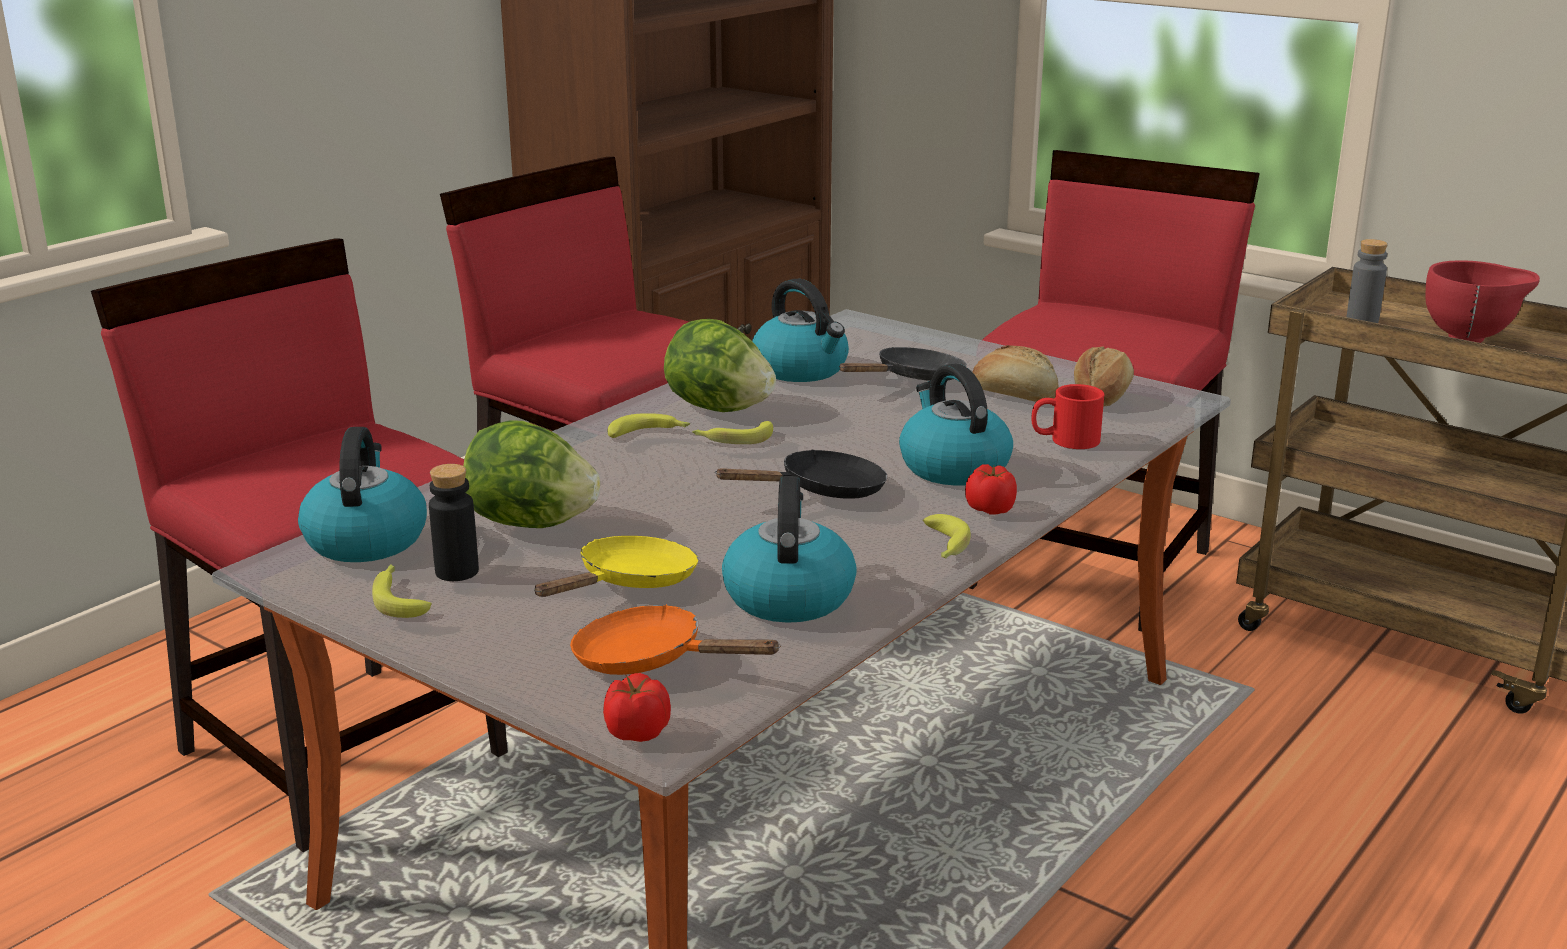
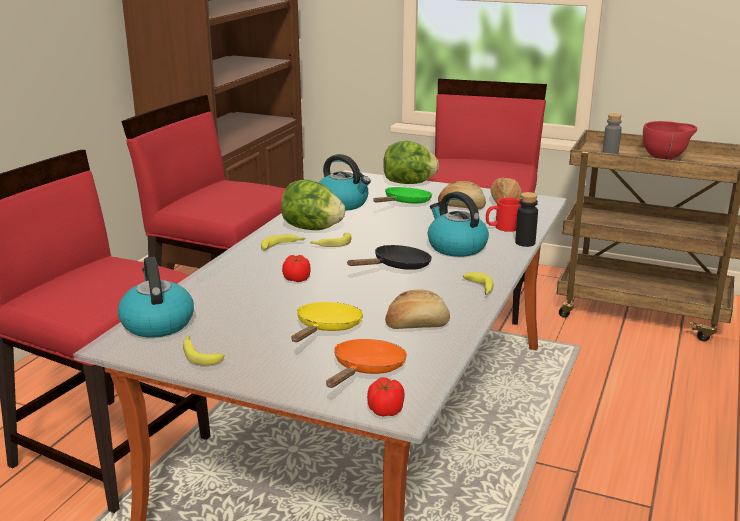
camera: 15 degrees left, 0 degrees up
black bottle [429,464,479,581] -> black bottle moved to [515,192,538,247]
lettuce [463,420,600,528] -> lettuce moved to [383,141,439,184]
orange frying pan [570,604,781,675] -> orange frying pan turned 105 degrees clockwise [326,339,407,388]
kettle [722,476,857,623] -> bread [385,290,450,329]
black frying pan [839,347,967,381] -> green frying pan [373,187,432,203]
tomato [965,464,1017,515] -> tomato moved to [282,255,311,282]

